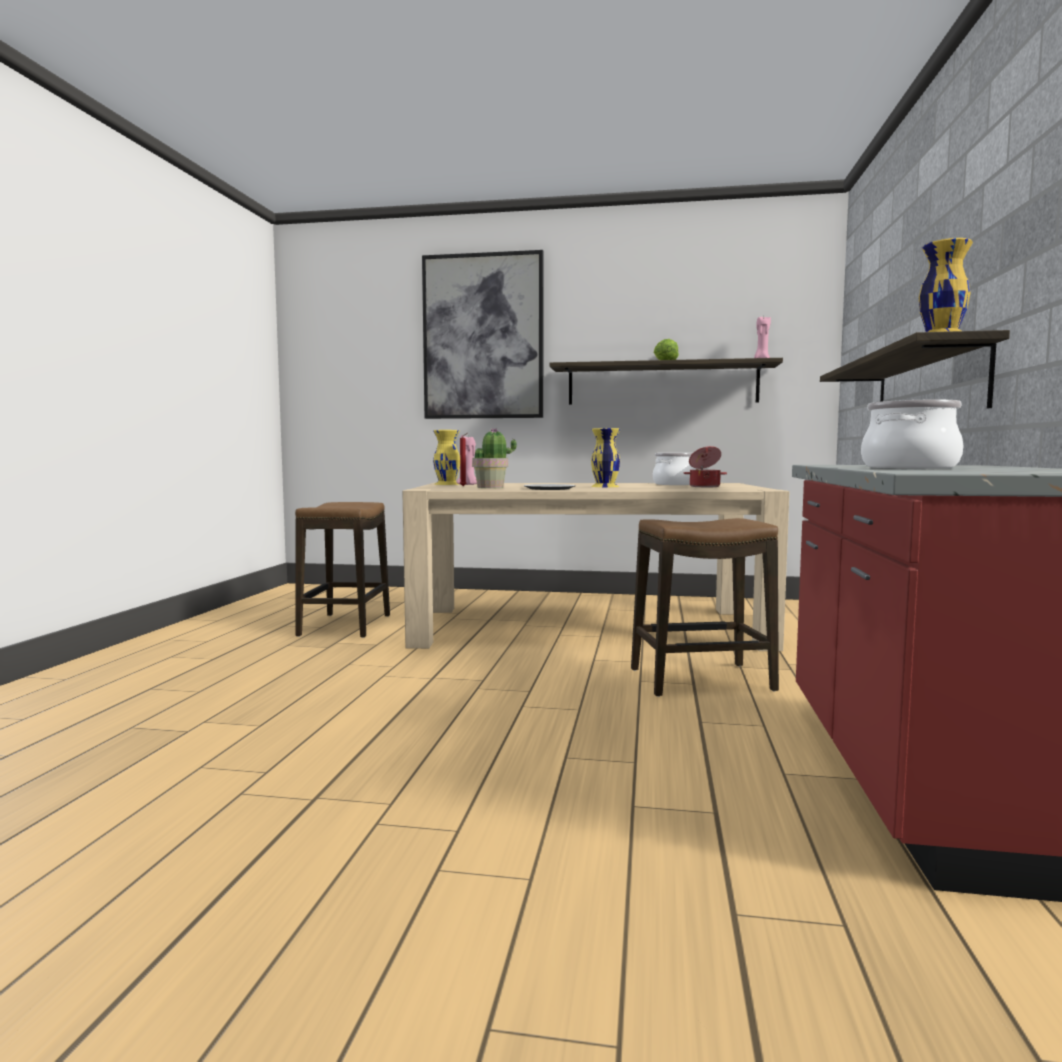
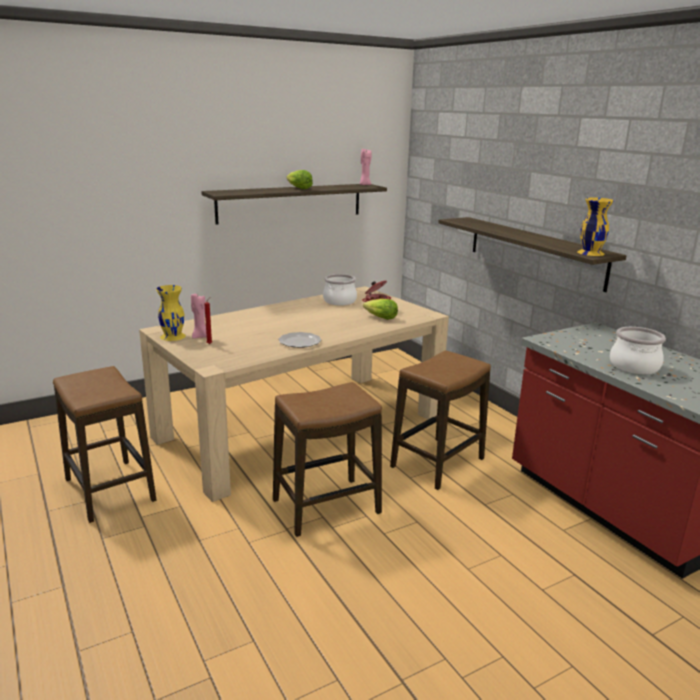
camera: 40 degrees left, 15 degrees up
picture [422,250,544,419] -> none
potted plant [472,428,517,488] -> none
yellow vase [591,428,620,487] -> none
none -> stool [273,382,382,537]
none -> lettuce [363,299,398,320]

